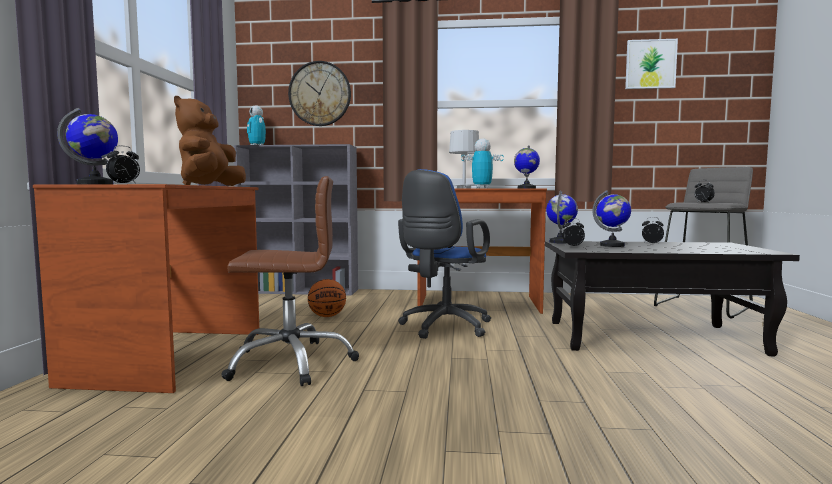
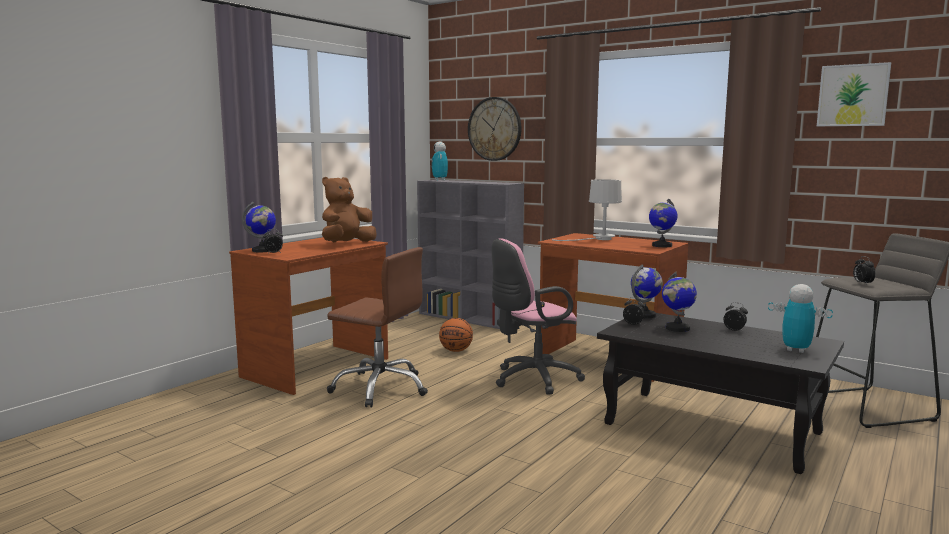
camera: 30 degrees right, 5 degrees up
blue office chair [398,169,491,339] -> pink office chair [492,238,585,395]
toy robot [461,139,504,188] -> toy robot moved to [768,284,833,353]

